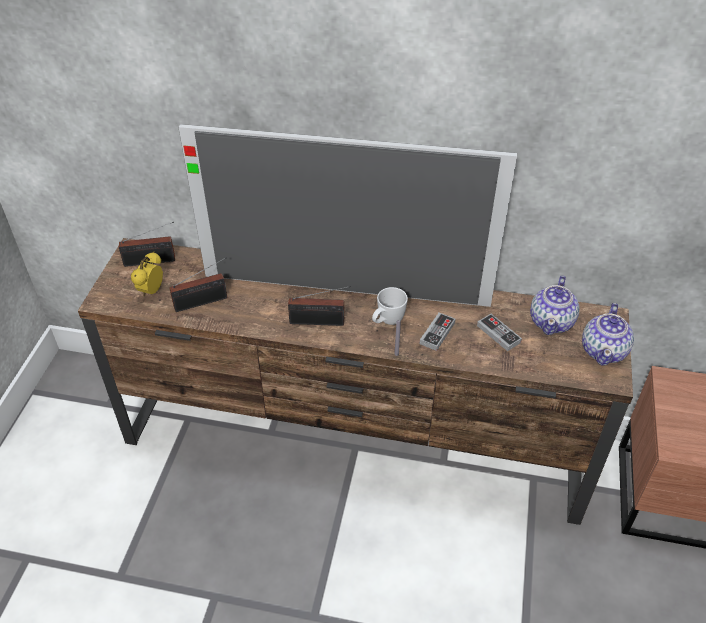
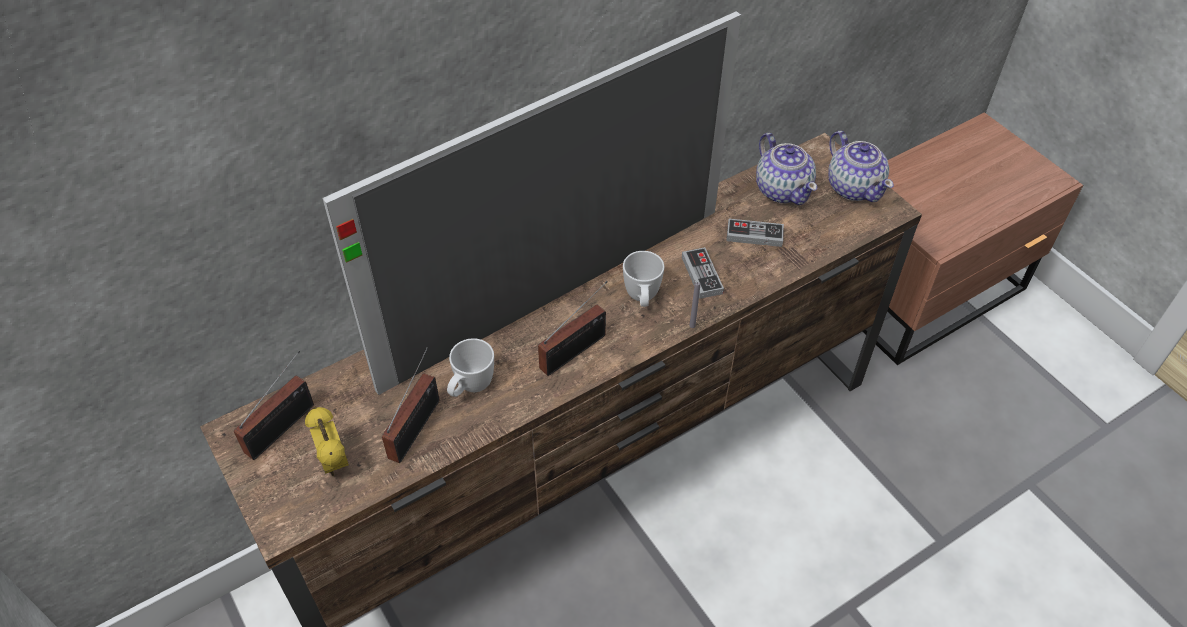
camera: 45 degrees left, 5 degrees up
none -> white mug [447,338,494,397]

